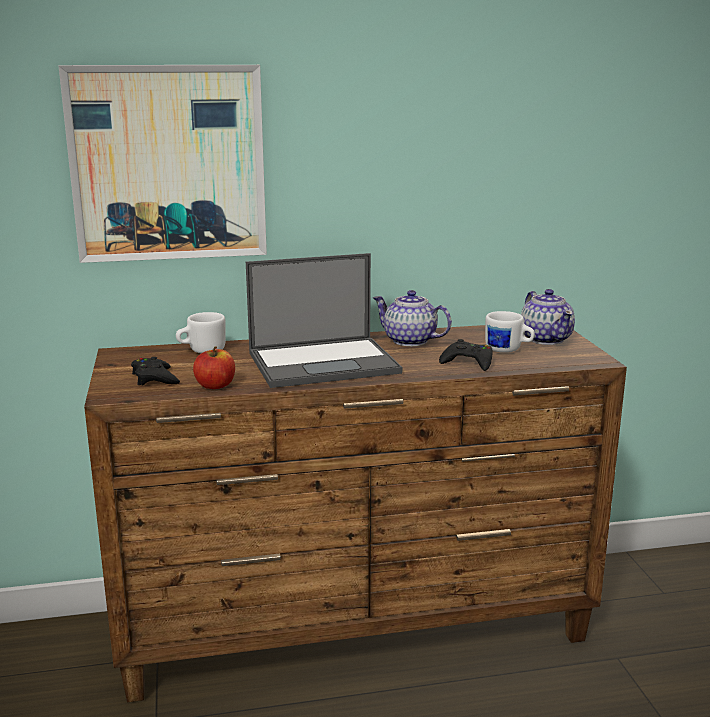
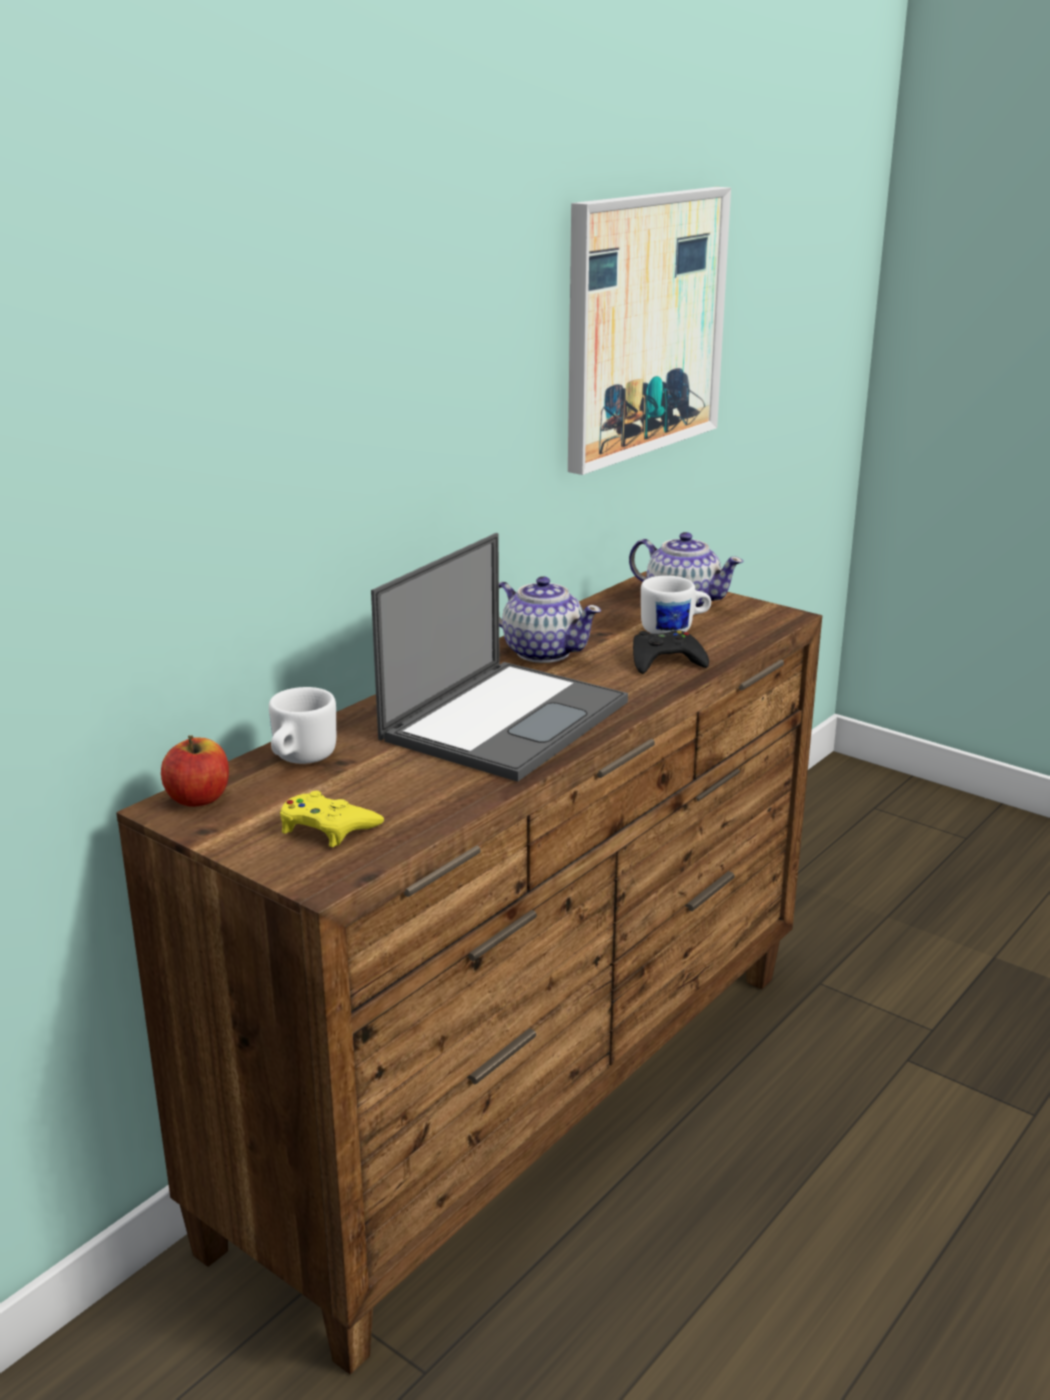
camera: 40 degrees left, 5 degrees up
picture [59,65,267,263] -> picture moved to [568,187,731,475]
black game controller [131,357,180,385] -> yellow game controller [280,791,384,847]
apple [193,347,235,389] -> apple moved to [161,735,229,807]
teapot [373,290,452,346] -> teapot turned 135 degrees counterclockwise [499,576,601,663]

